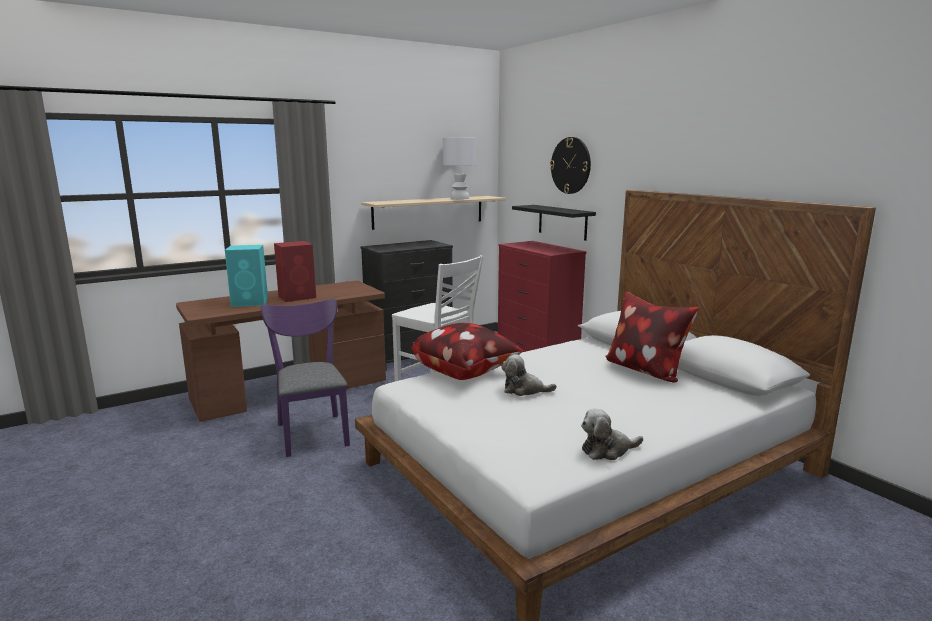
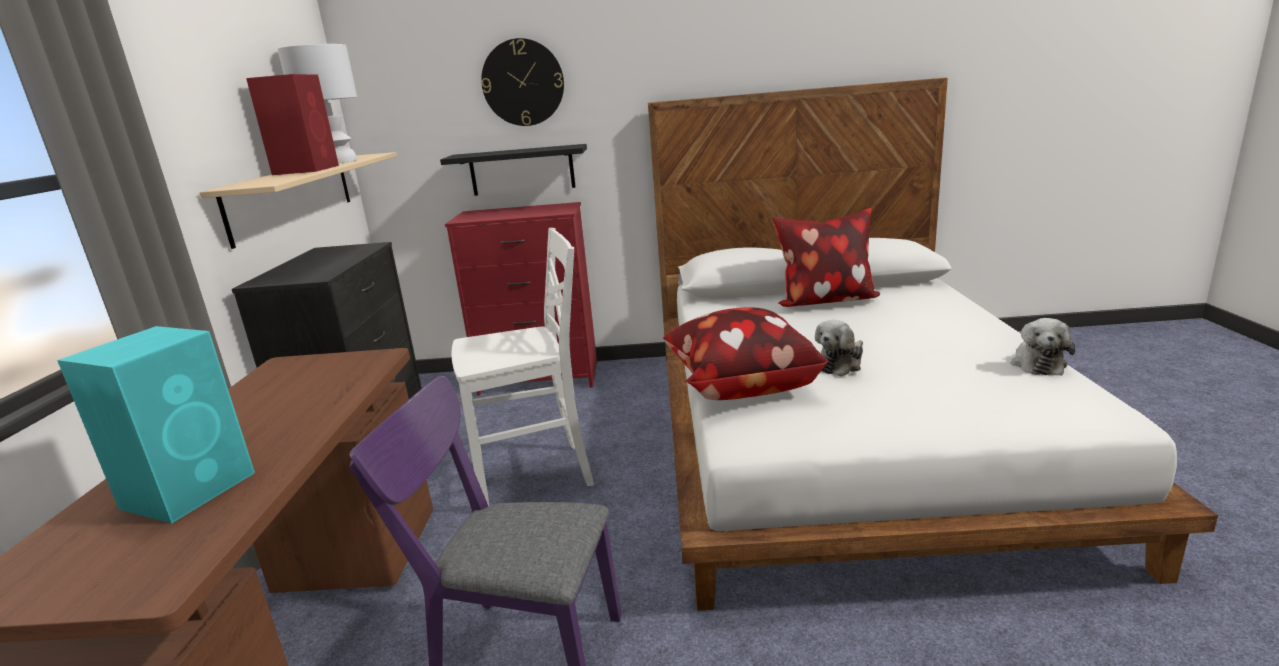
camera: 55 degrees left, 5 degrees up
red speaker [274,241,316,302] -> red speaker moved to [246,74,339,175]

